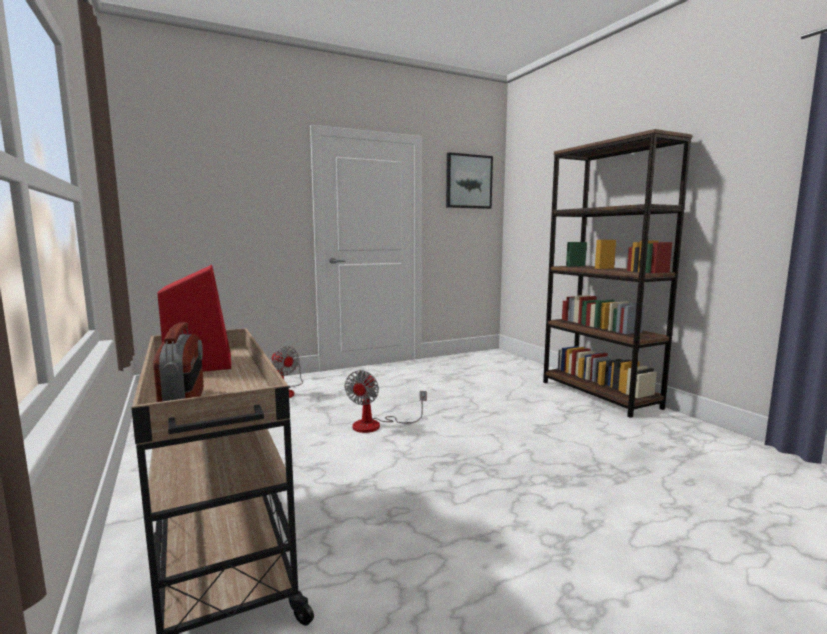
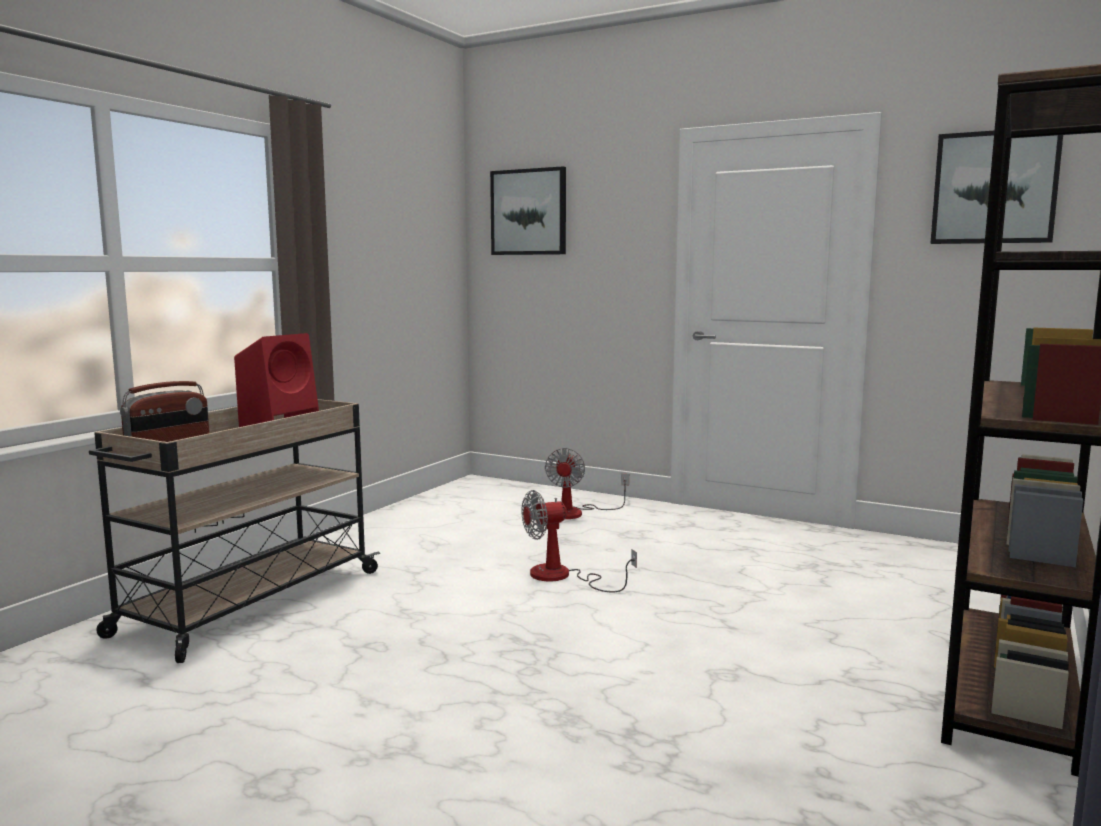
camera: 55 degrees right, 0 degrees up
none -> picture [490,166,566,255]

